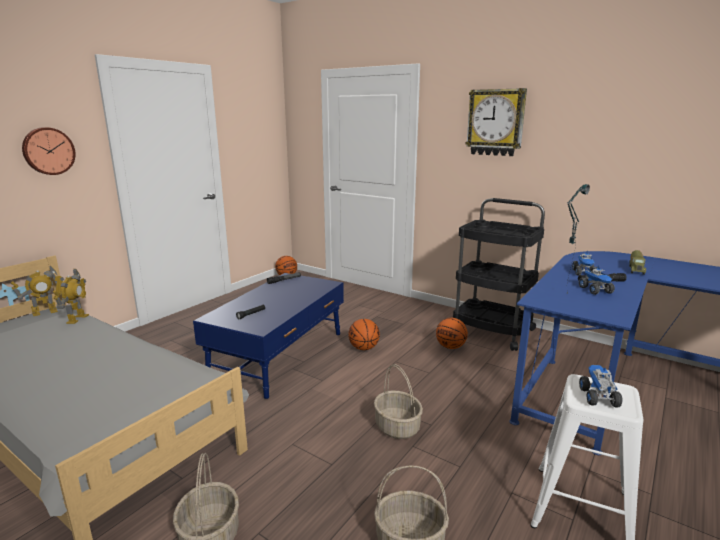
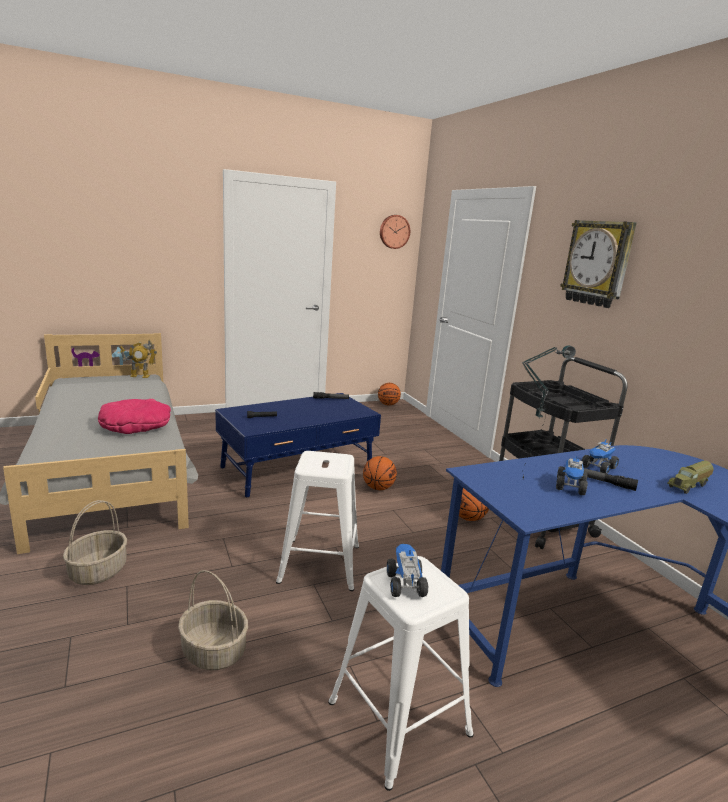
camera: 30 degrees right, 0 degrees up
wall clock [22,127,76,175] -> wall clock moved to [380,215,410,249]
toy robot [53,269,89,324] -> none
basket [374,364,423,439] -> white stool [276,451,359,591]
toy truck [579,365,623,408] -> toy truck turned 45 degrees counterclockwise [387,544,428,597]
none -> pink pillow [98,399,171,434]

